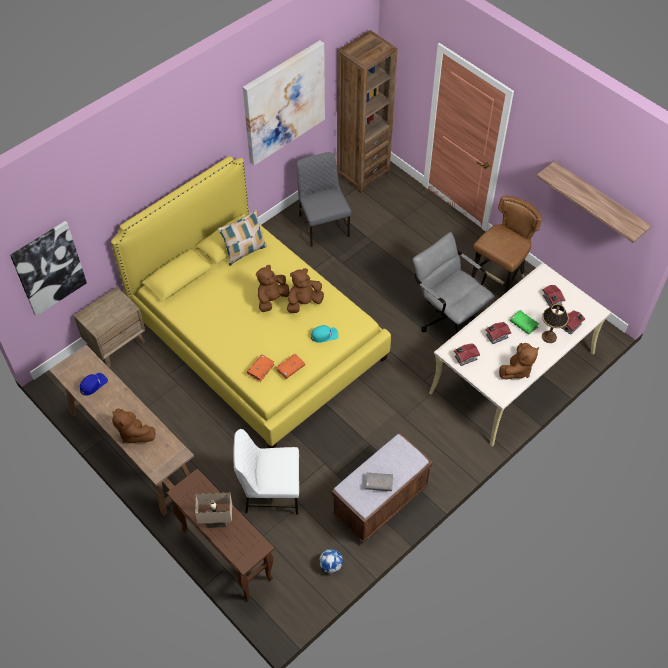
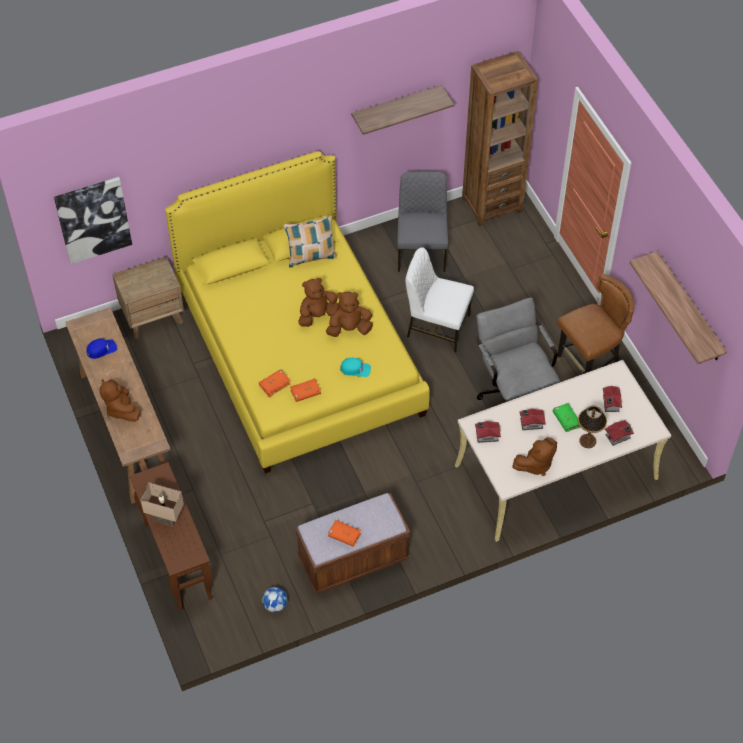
camera: 20 degrees right, 0 degrees up
white chair [233,429,299,515] -> white chair moved to [405,247,474,352]
picture [243,40,325,166] -> shelf [351,85,454,135]
grey book [365,472,393,491] -> orange book [328,520,361,547]

